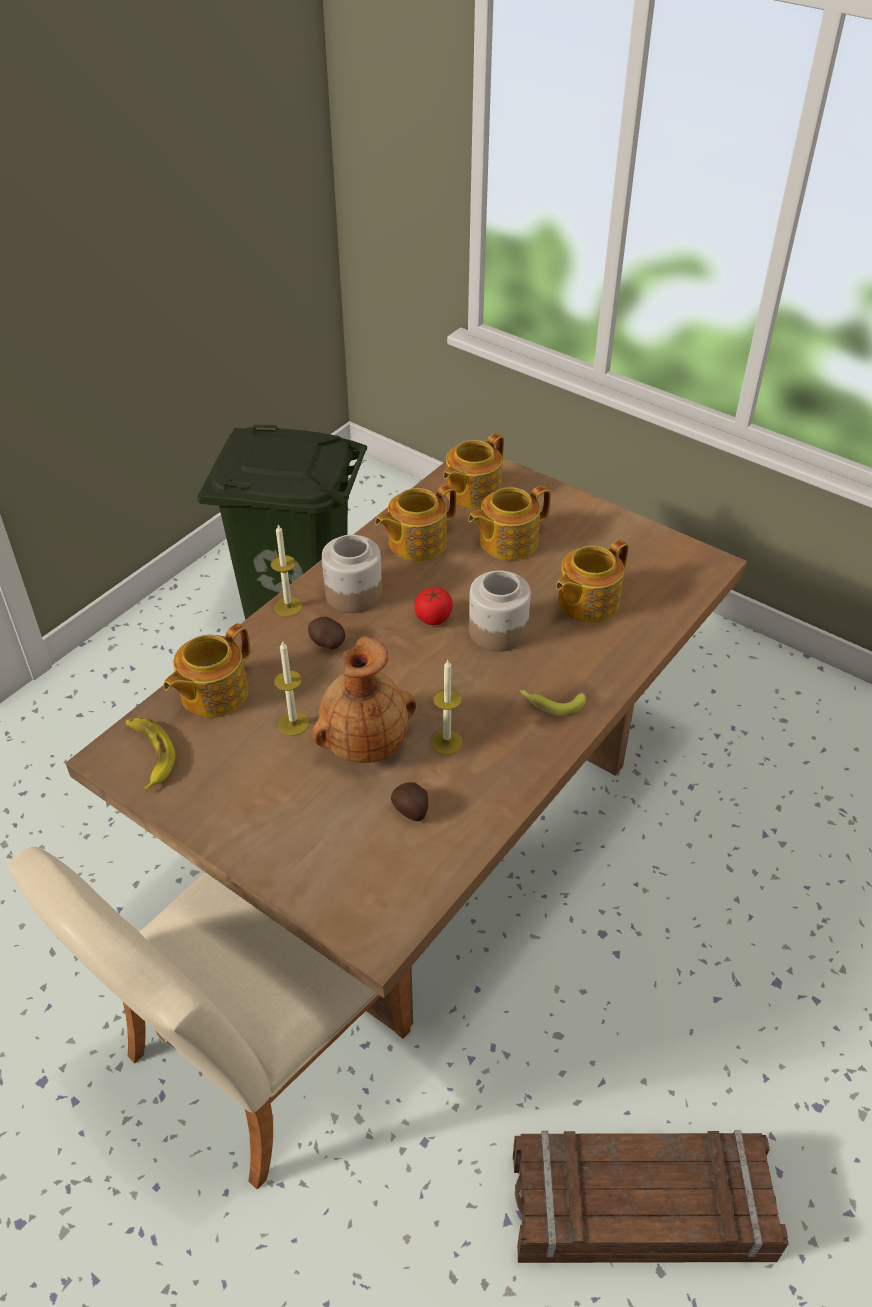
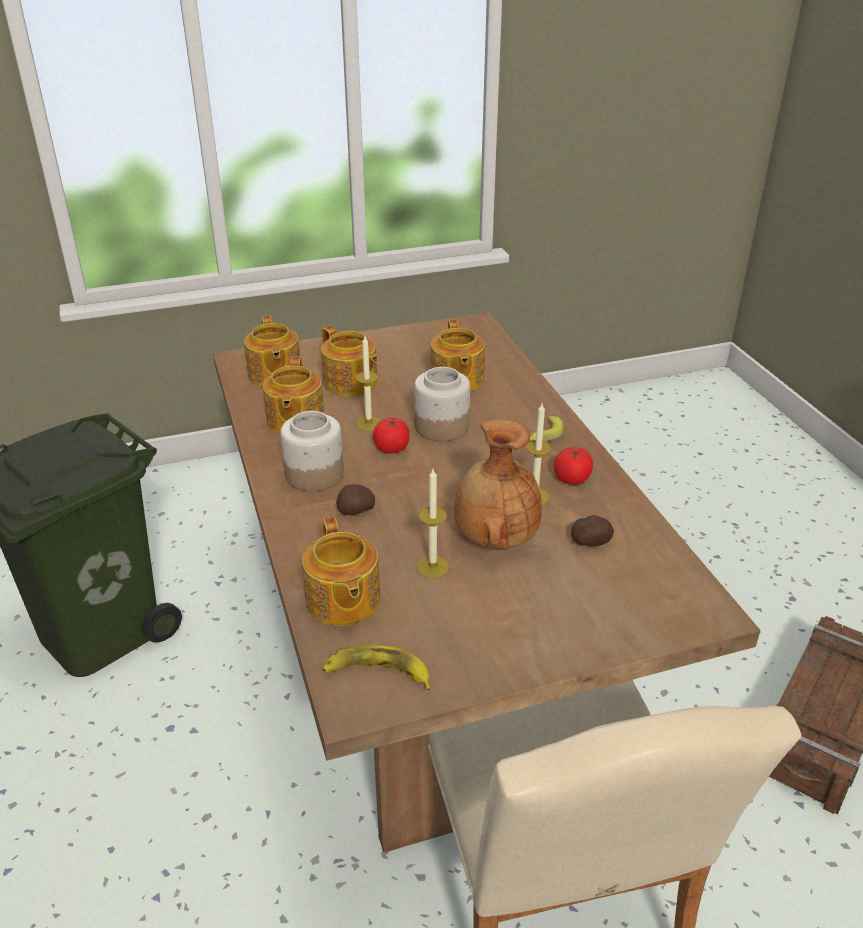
camera: 55 degrees left, 10 degrees down
candle [271,525,302,617] -> candle moved to [355,336,381,431]
teapot [468,485,551,560] -> teapot turned 45 degrees counterclockwise [321,325,378,397]
none -> tomato [554,447,593,485]

